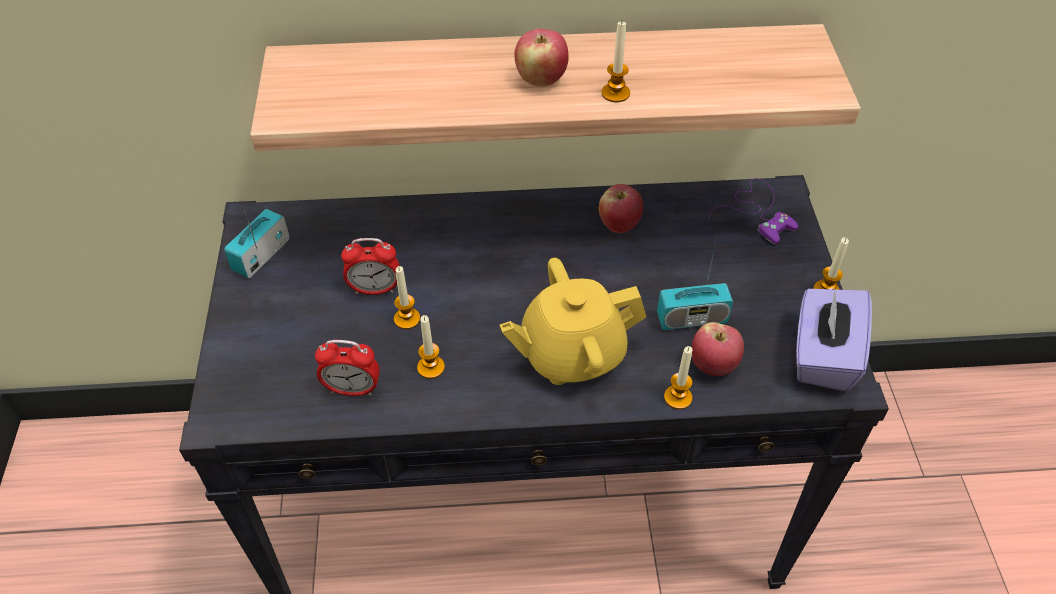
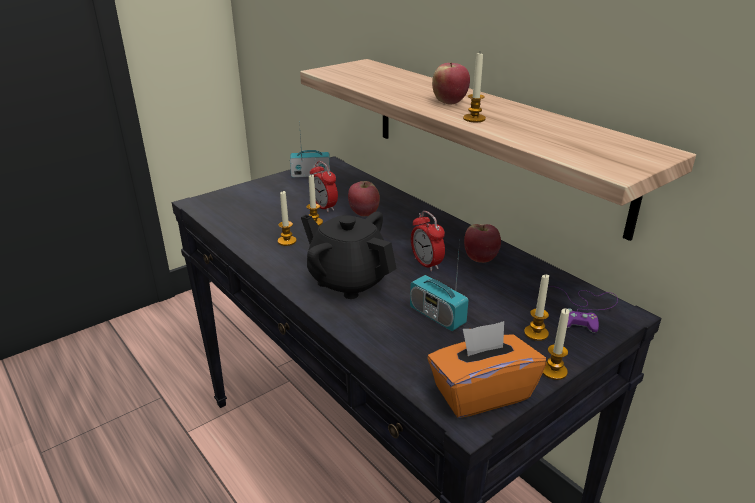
camera: 55 degrees right, 20 degrees down
alarm clock [315,340,380,396] -> alarm clock moved to [411,211,445,271]
yellow teapot [500,258,646,385] -> black teapot [301,211,397,299]
candle [664,346,693,409] -> candle moved to [524,275,549,341]
apple [692,322,744,376] -> apple moved to [348,181,380,216]
purple tissue box [796,289,872,391] -> orange tissue box [428,321,547,418]

